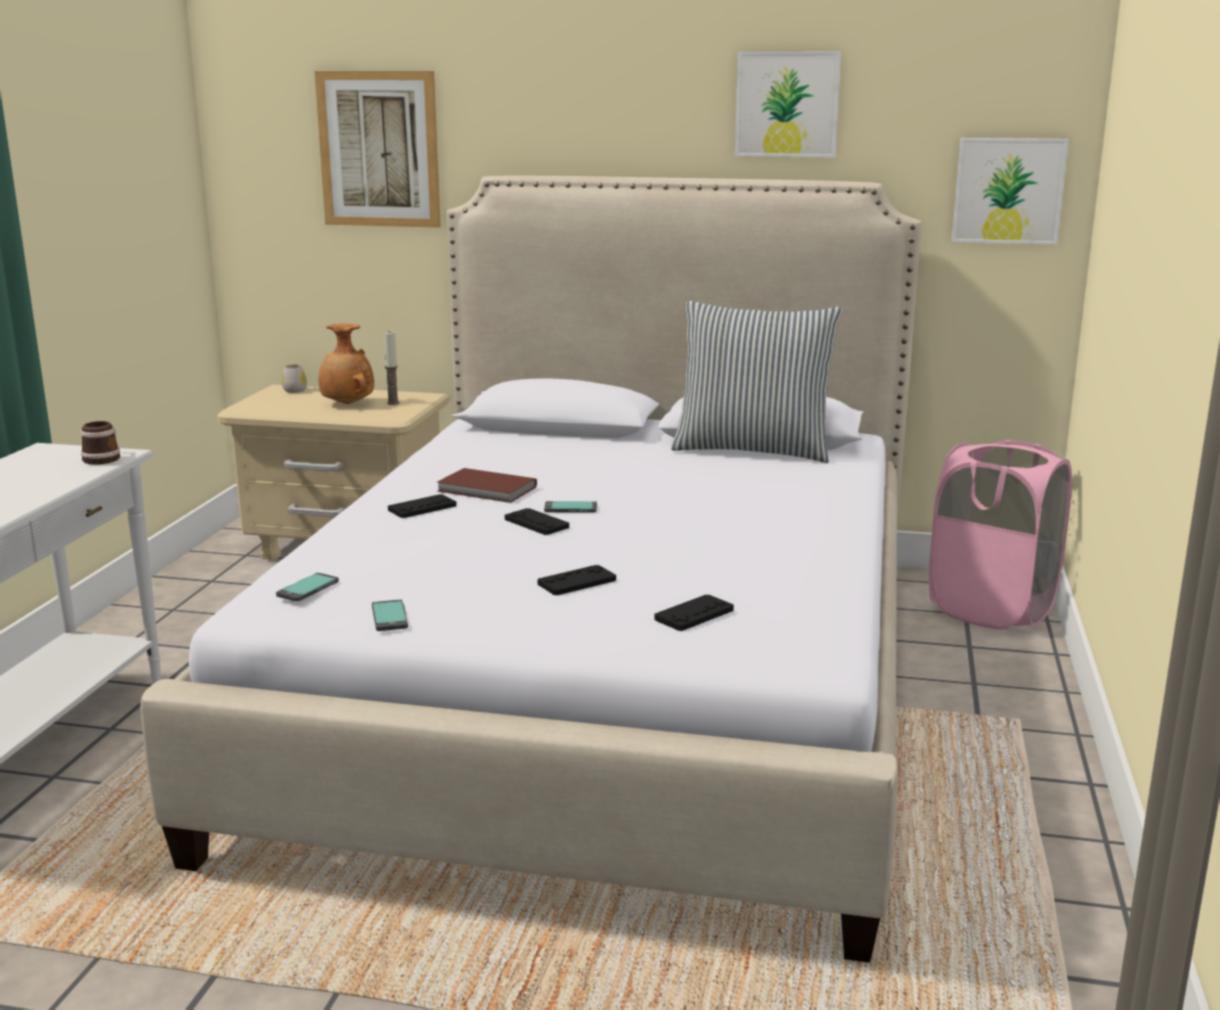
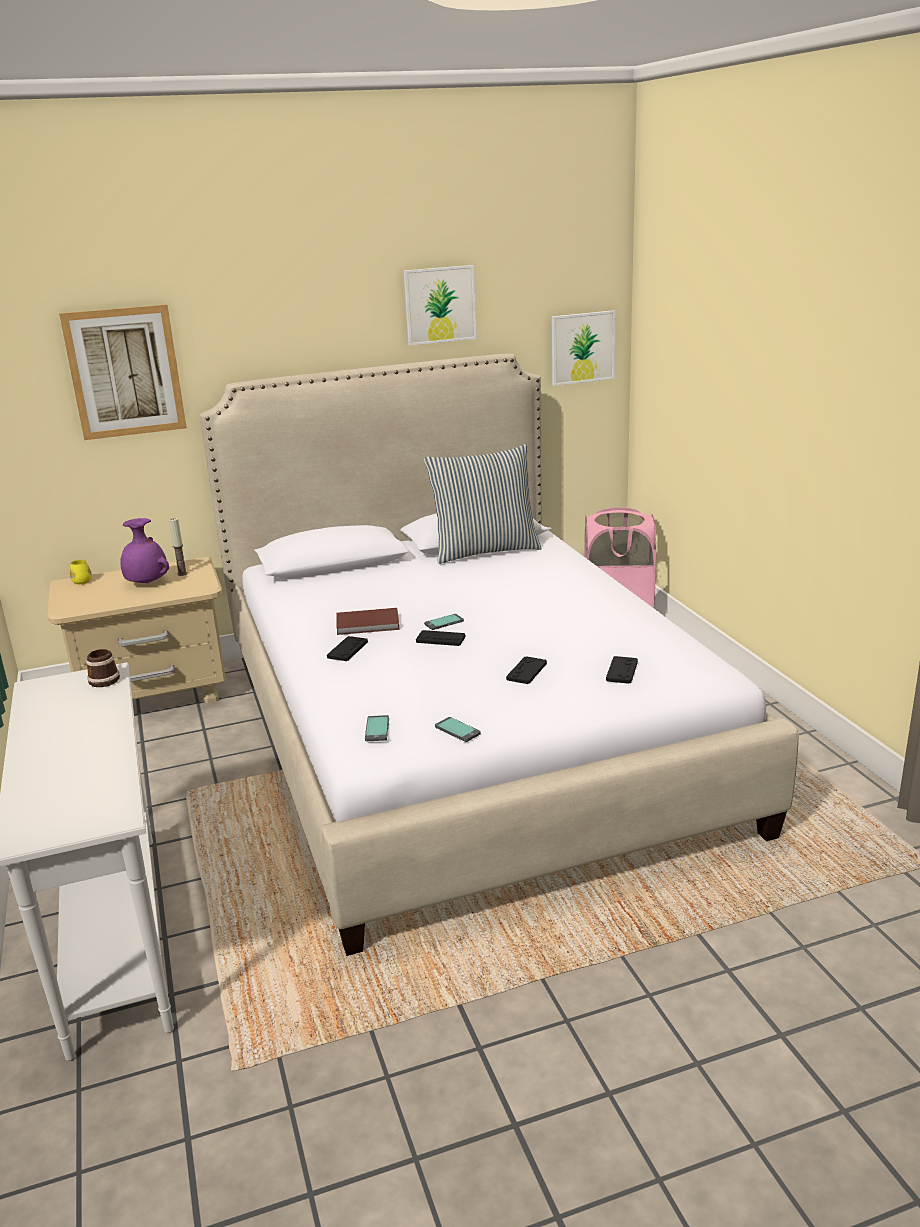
camera: 30 degrees left, 5 degrees up
white mug [282,364,307,393] -> yellow mug [70,560,92,585]
brown vase [319,324,374,404] -> purple vase [120,518,169,583]

